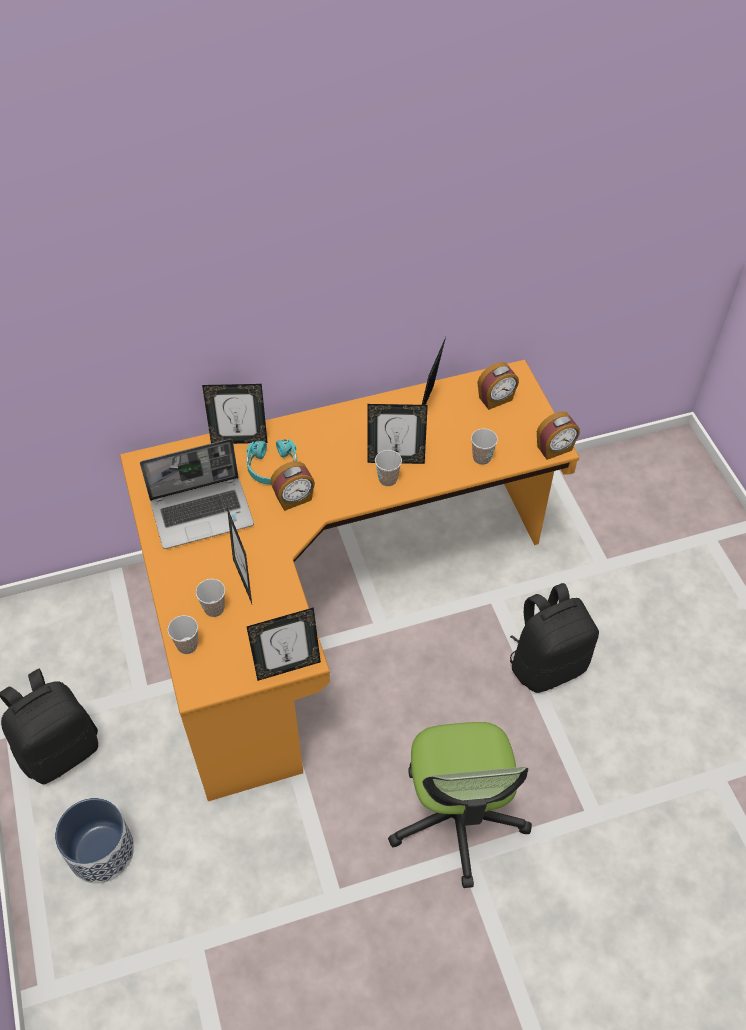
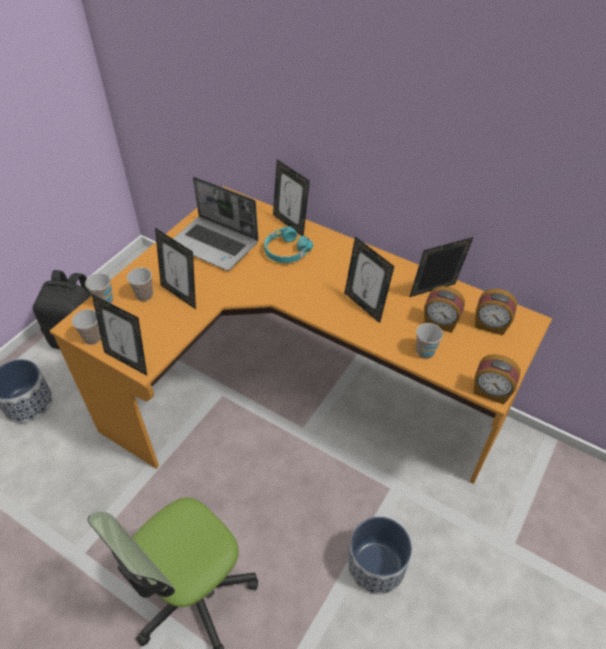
camera: 50 degrees right, 5 degrees down
picture frame [227,507,252,604] -> picture frame turned 90 degrees clockwise [155,228,196,309]
alarm clock [270,461,315,511] -> alarm clock moved to [424,286,465,333]
cup [375,450,402,486] -> cup moved to [72,309,101,345]
black backpack [510,583,599,693] -> planter [348,517,412,595]

